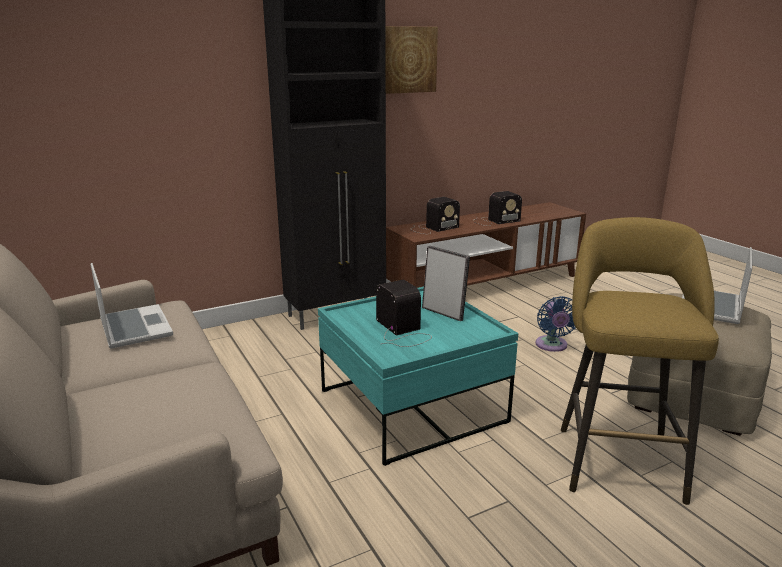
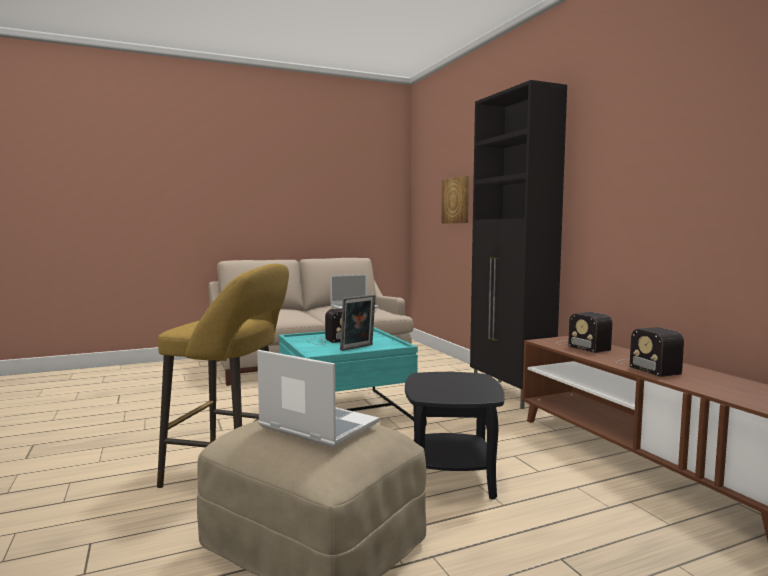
camera: 95 degrees right, 15 degrees down
picture [385,26,438,94] -> picture moved to [442,176,469,223]
blue fan [536,296,576,352] -> black side table [405,372,504,500]

